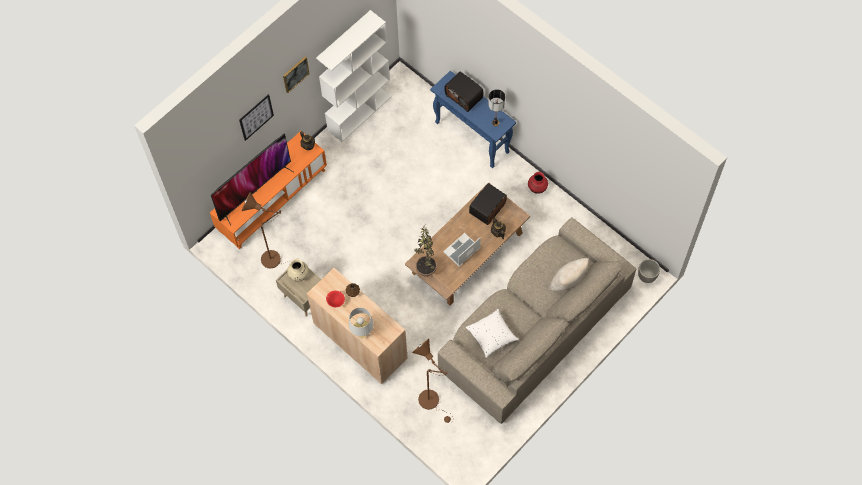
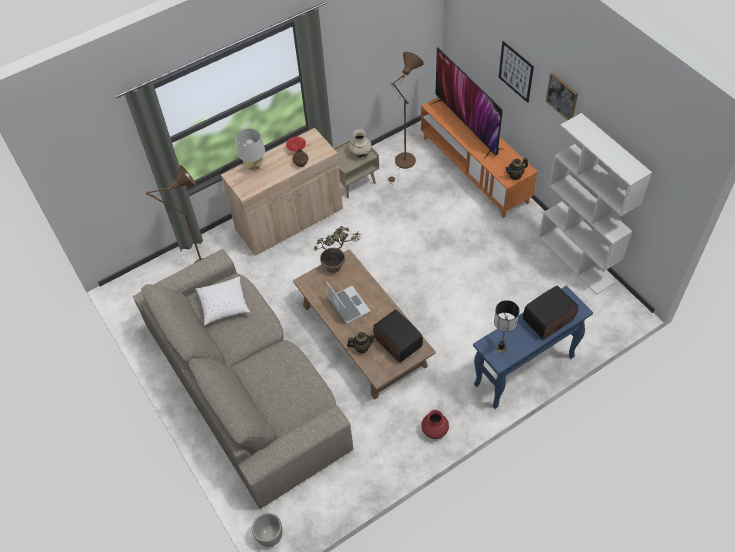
camera: 105 degrees right, 10 degrees down
beige pillow [549,258,589,291] -> none

